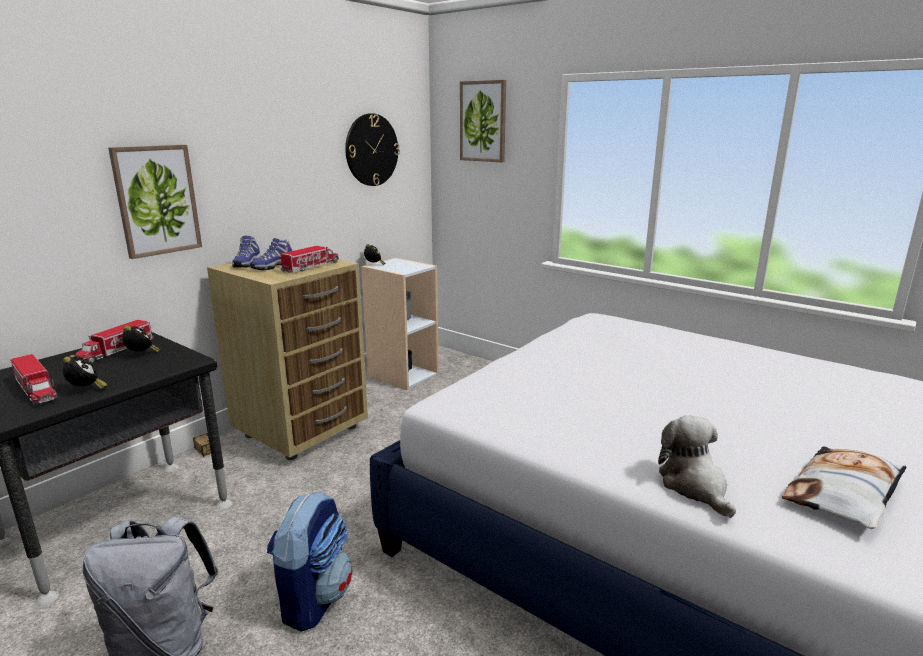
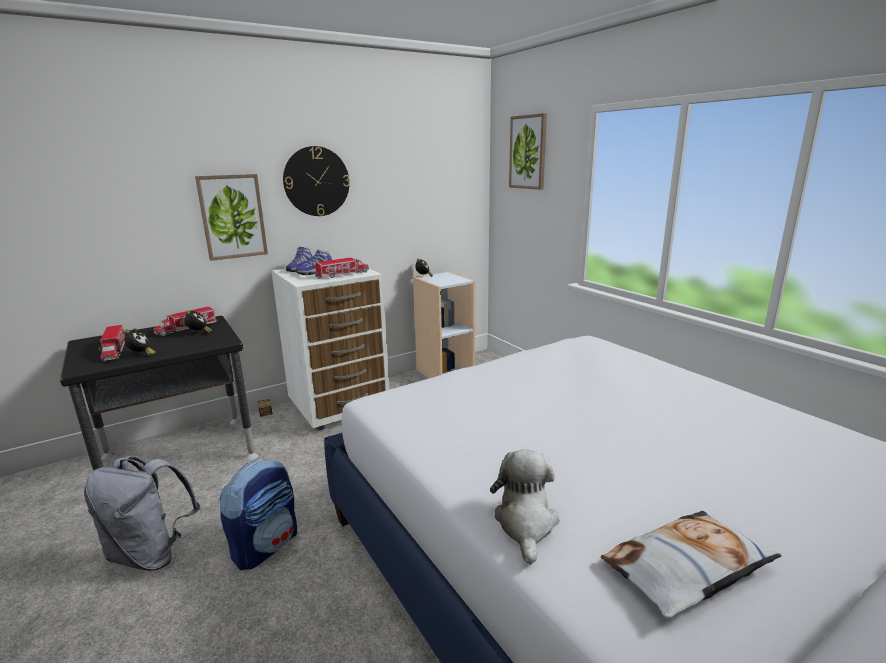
camera: 20 degrees right, 0 degrees up
brown dresser [207,250,368,460] -> white dresser [271,268,390,431]
wall clock [345,113,400,186] -> wall clock moved to [283,146,350,216]

